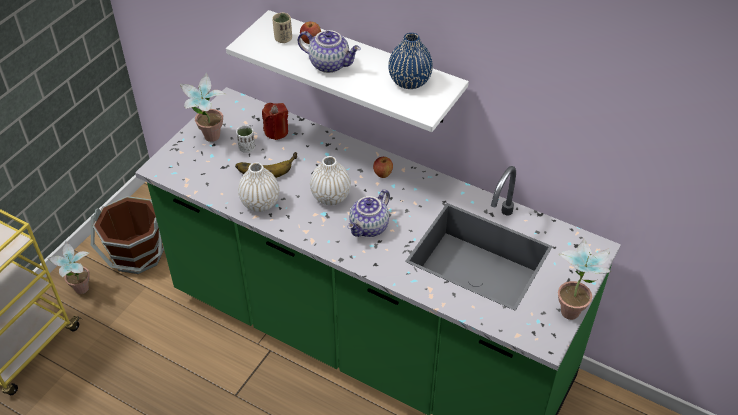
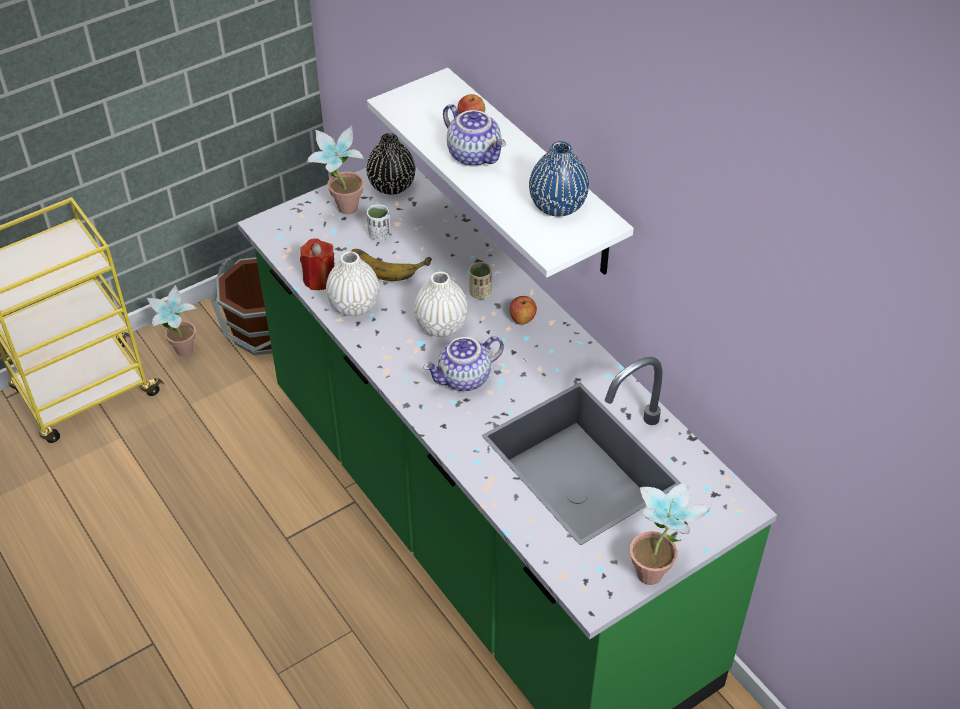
camera: 25 degrees right, 0 degrees up
red candle [262,103,288,140] -> red candle moved to [300,239,334,290]
beige cup [272,13,292,43] -> beige cup moved to [469,262,492,299]
none -> black vase [366,133,415,195]

